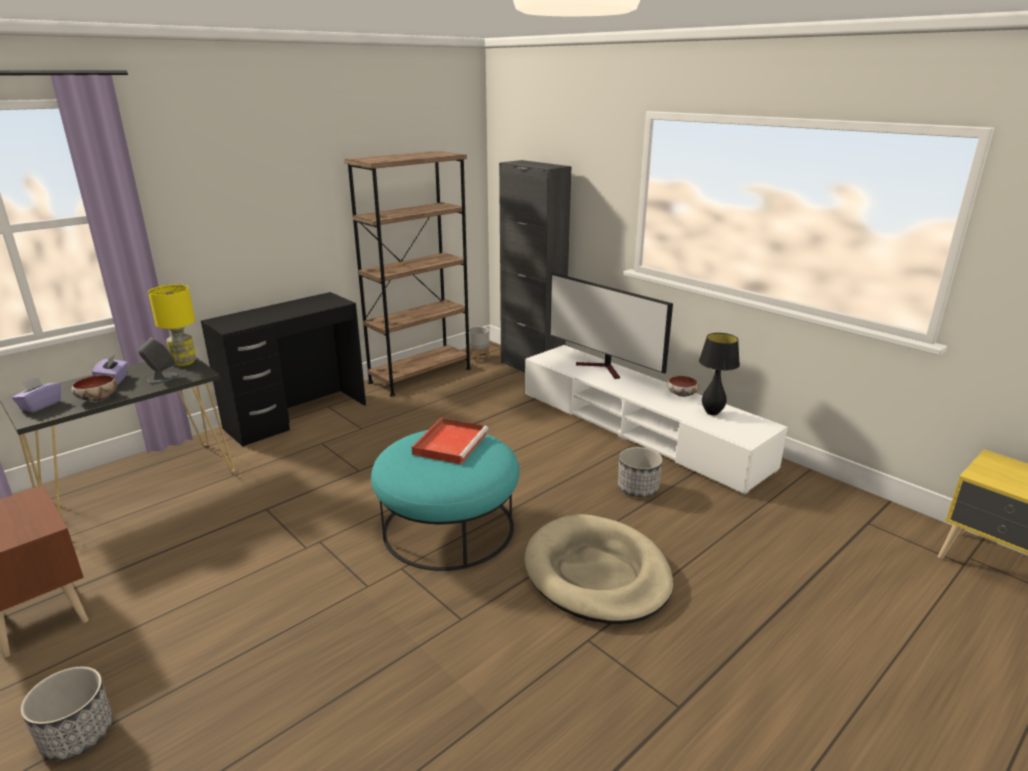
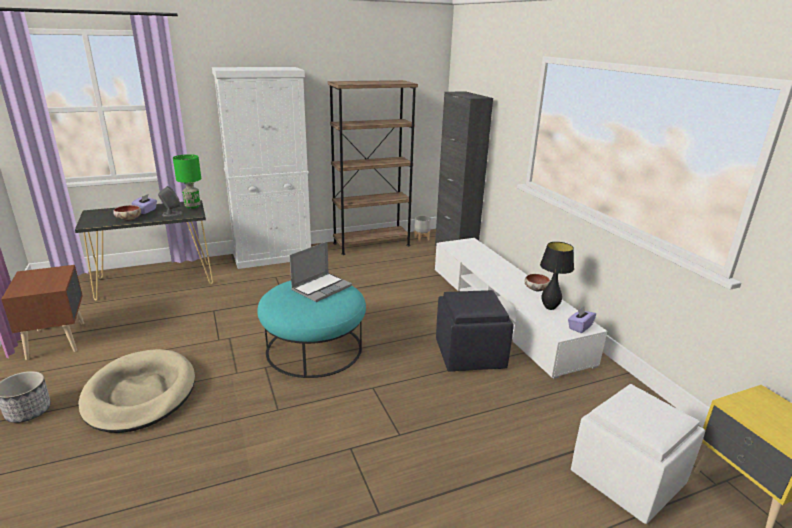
camera: 20 degrees right, 0 degrees up
purple tissue box [12,376,61,413] -> purple tissue box moved to [568,307,596,333]
yellow table lamp [148,284,196,366] -> green table lamp [173,154,201,209]
black desk [201,292,366,447] -> white cabinet [212,67,311,269]
red tray [412,418,489,465] -> laptop [290,242,352,302]
beige dog bed [525,514,673,624] -> beige dog bed moved to [78,349,195,433]
television [550,273,673,379] -> none
planter [618,447,663,497] -> black ottoman [436,290,514,372]
none -> white ottoman [571,384,705,524]

